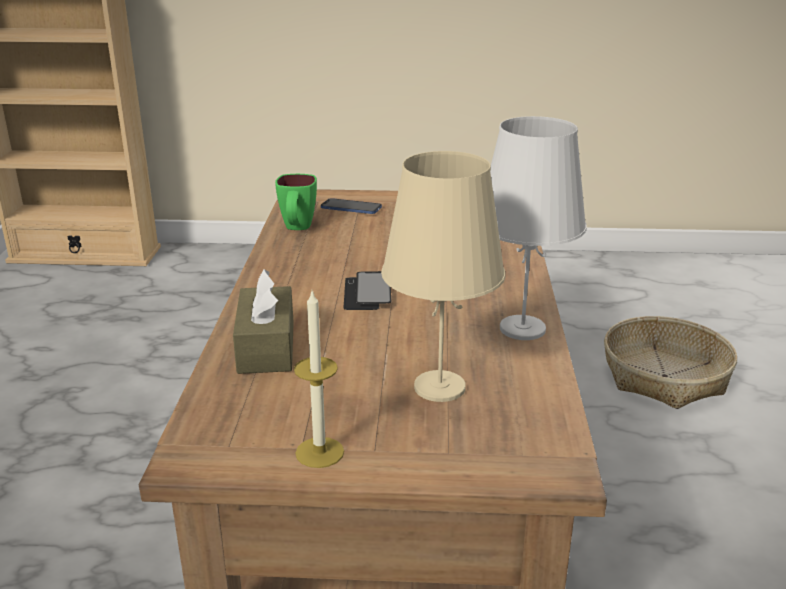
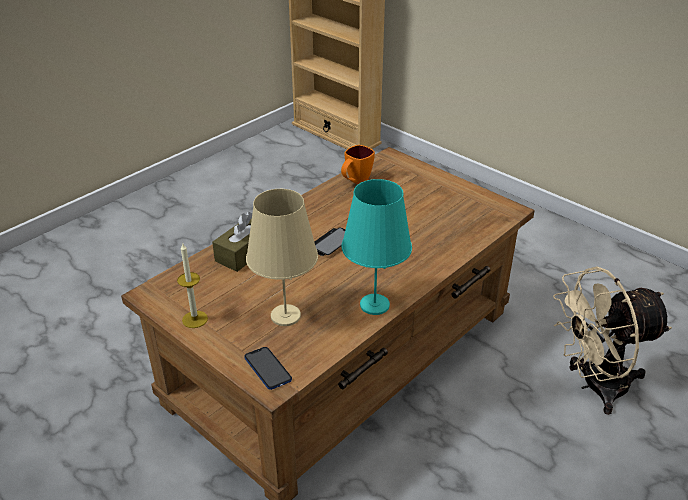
camera: 40 degrees right, 10 degrees up
green mug [275,174,317,230] -> orange mug [341,145,375,184]
phone [321,198,382,214] -> phone moved to [245,347,292,390]
white table lamp [490,116,587,340] -> turquoise table lamp [341,179,412,315]
basket [604,316,737,409] -> beige fan [553,266,672,415]

